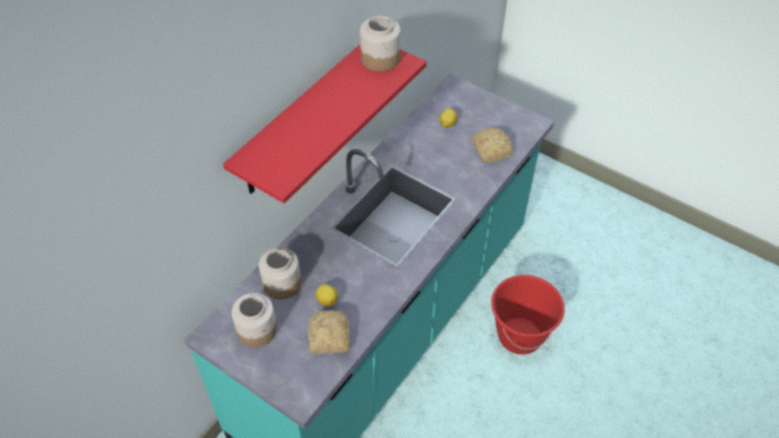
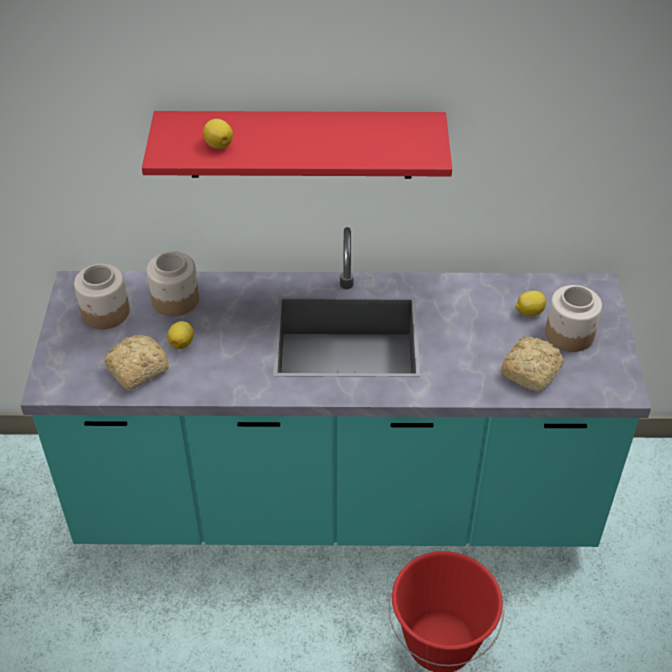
camera: 55 degrees right, 5 degrees down
jar [360,16,401,72] -> jar moved to [545,285,602,352]
none -> lemon [203,119,233,149]

